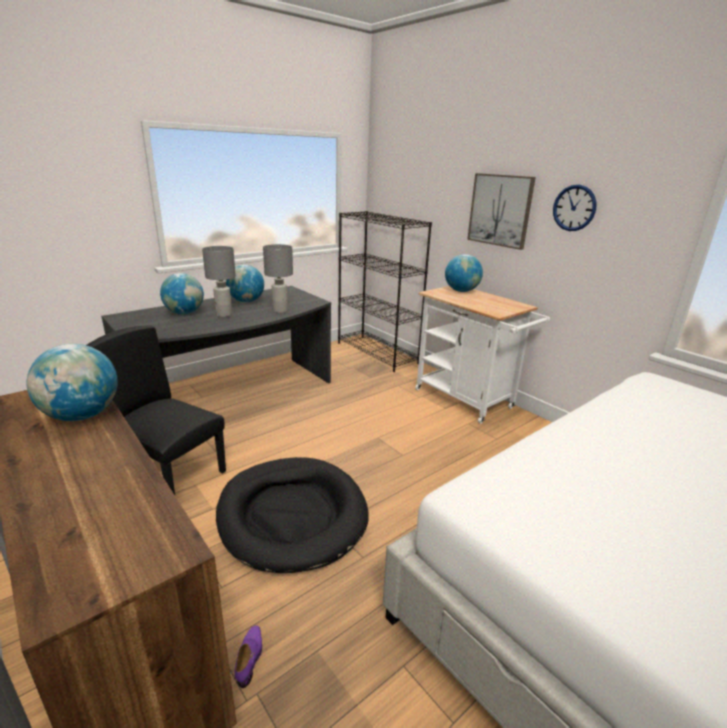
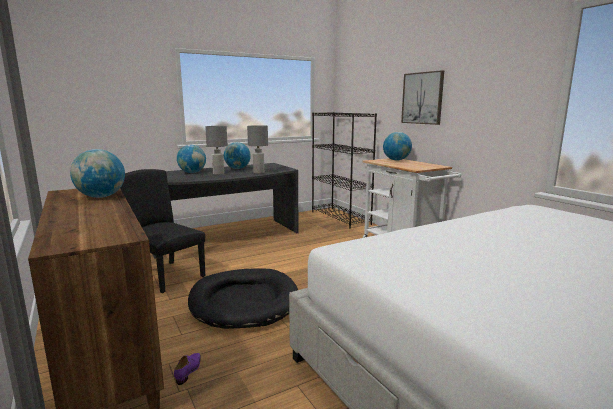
camera: 10 degrees right, 10 degrees down
wall clock [553,185,597,231] -> none

